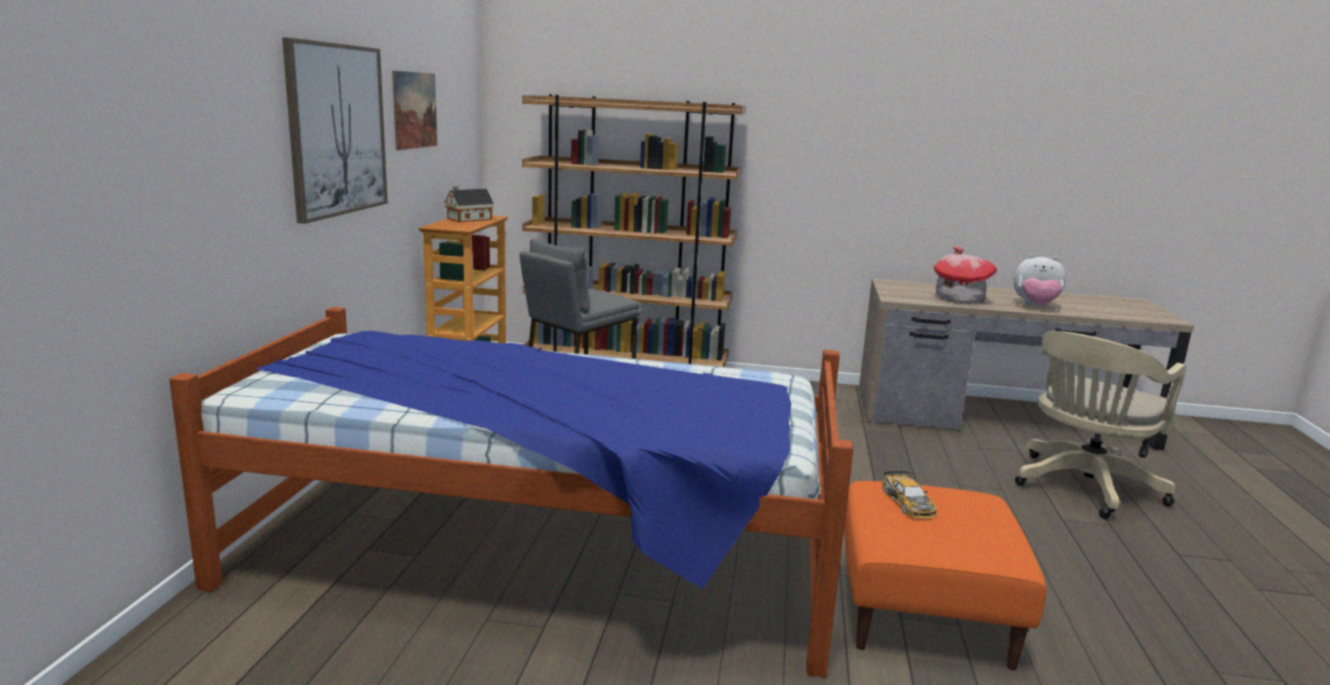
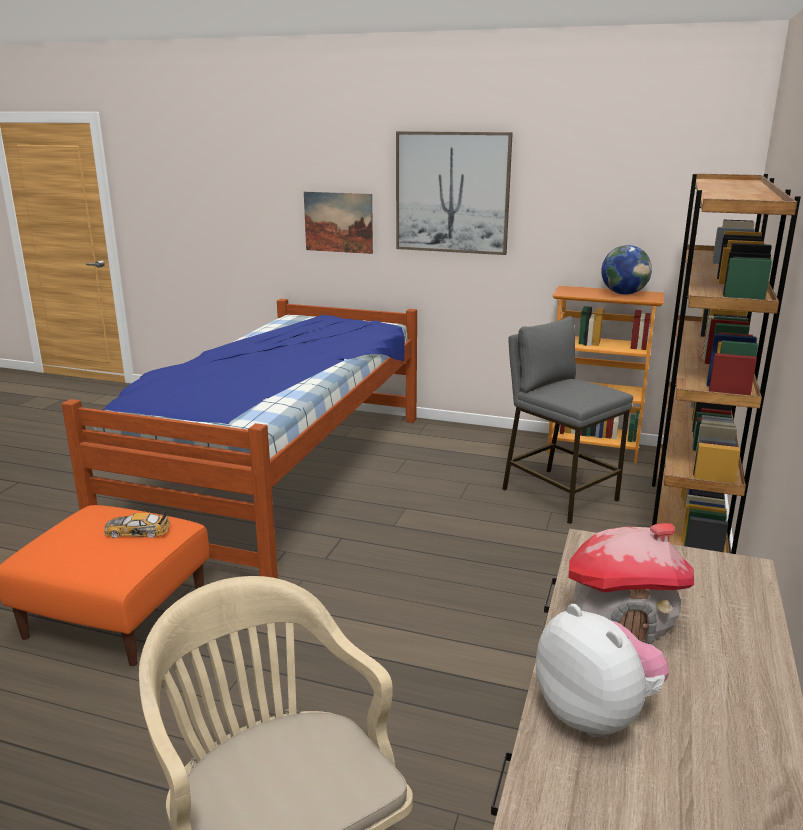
camera: 100 degrees right, 5 degrees up
picture [392,71,437,150] -> picture moved to [304,192,373,254]
toy house [444,186,494,222] -> globe [601,245,652,295]
plush toy [1013,254,1066,307] -> plush toy turned 120 degrees clockwise [536,604,669,738]

